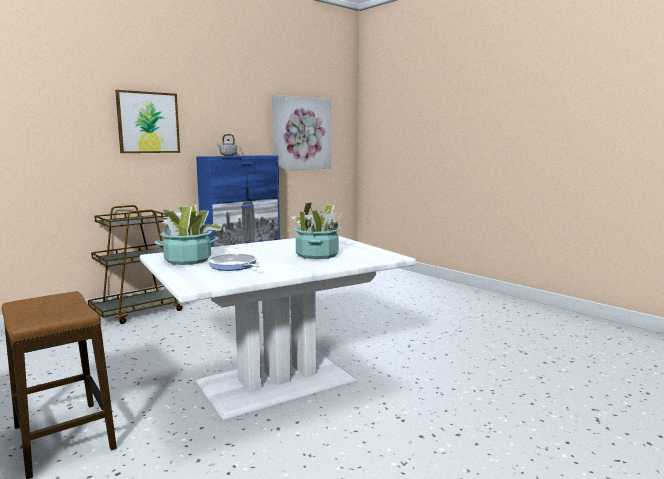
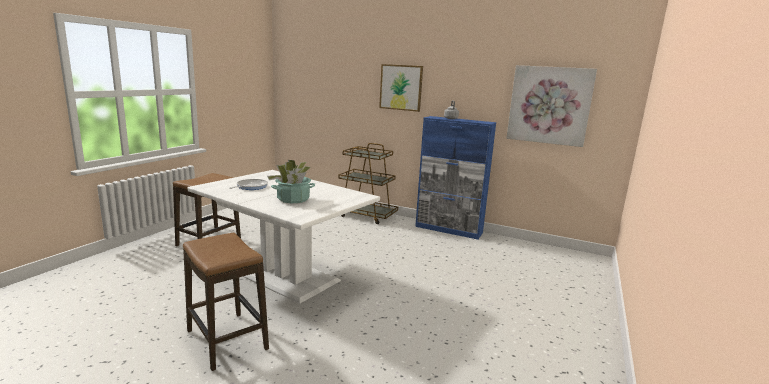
camera: 65 degrees right, 5 degrees up
potted plant [154,205,223,265] -> none
none -> stool [183,233,269,371]

